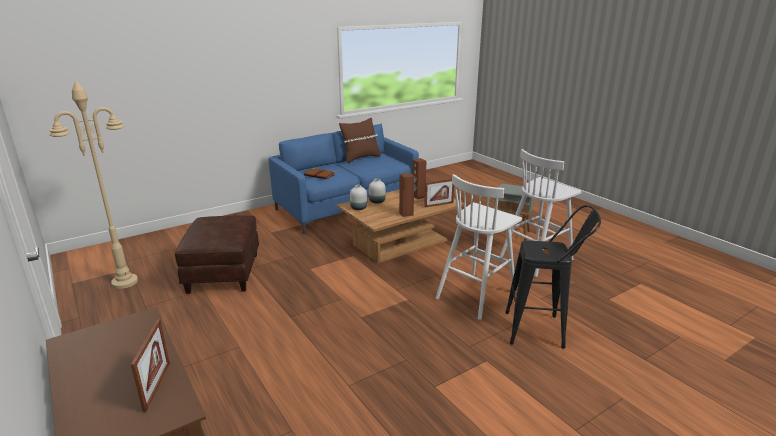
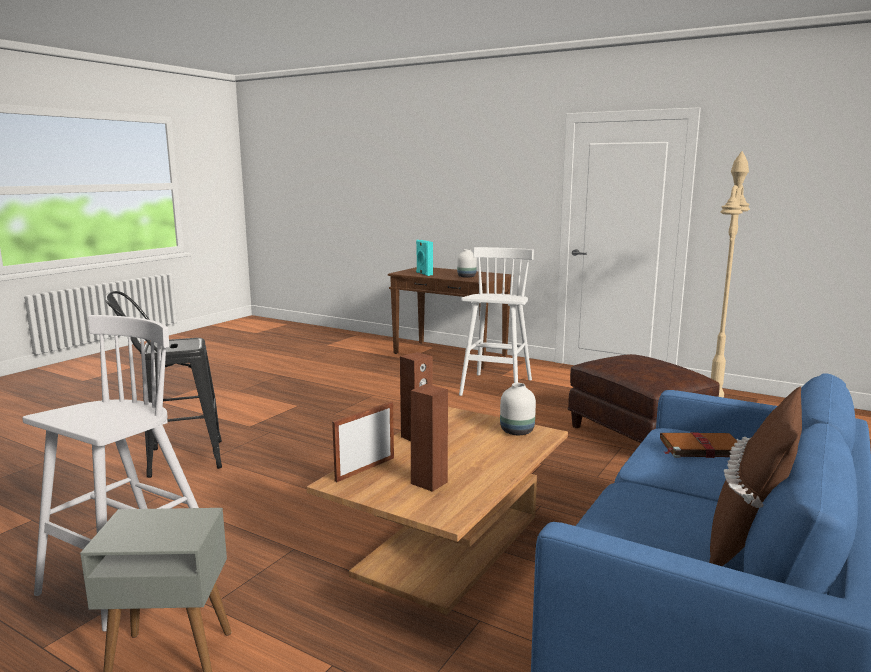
camera: 155 degrees right, 10 degrees down
picture frame [131,319,170,412] -> turquoise speaker [416,240,433,276]
white vase [369,179,385,203] -> white vase moved to [457,249,477,278]
white stool [436,174,522,320] -> white stool moved to [459,247,534,396]

